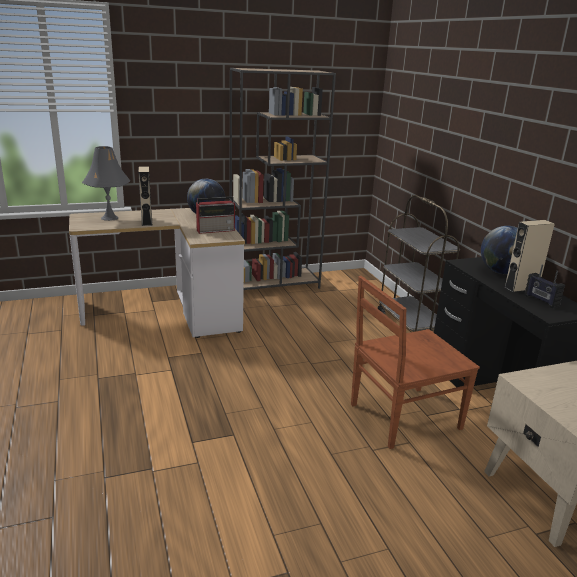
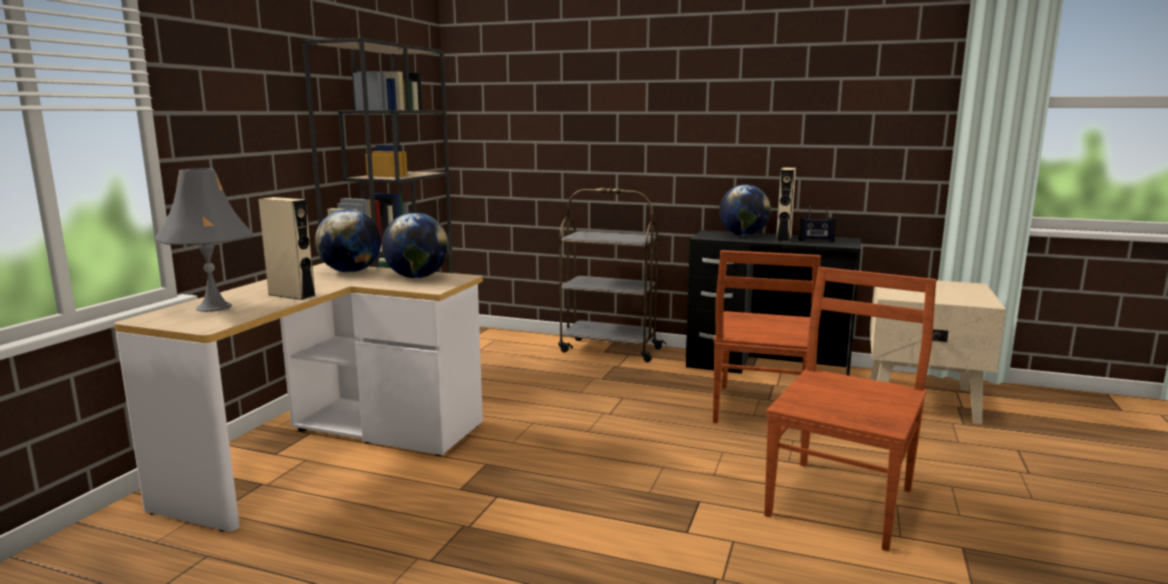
camera: 50 degrees left, 10 degrees down
radio [196,196,235,234] -> globe [382,213,449,278]
none -> brown chair [764,267,936,551]

